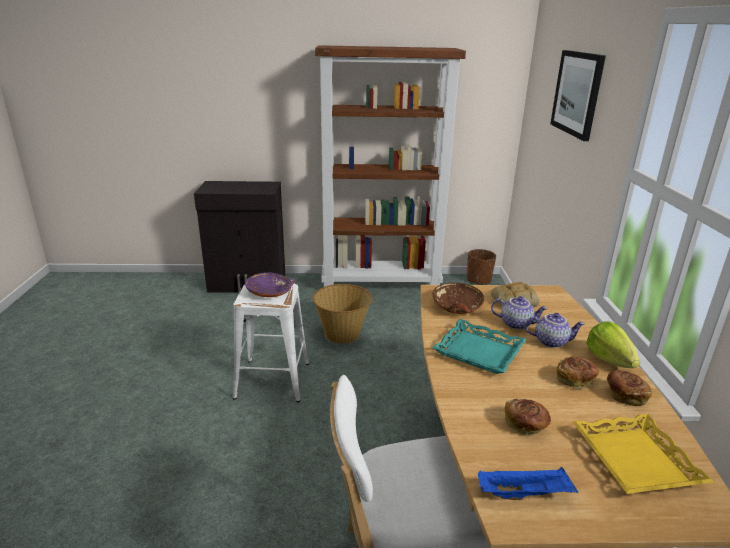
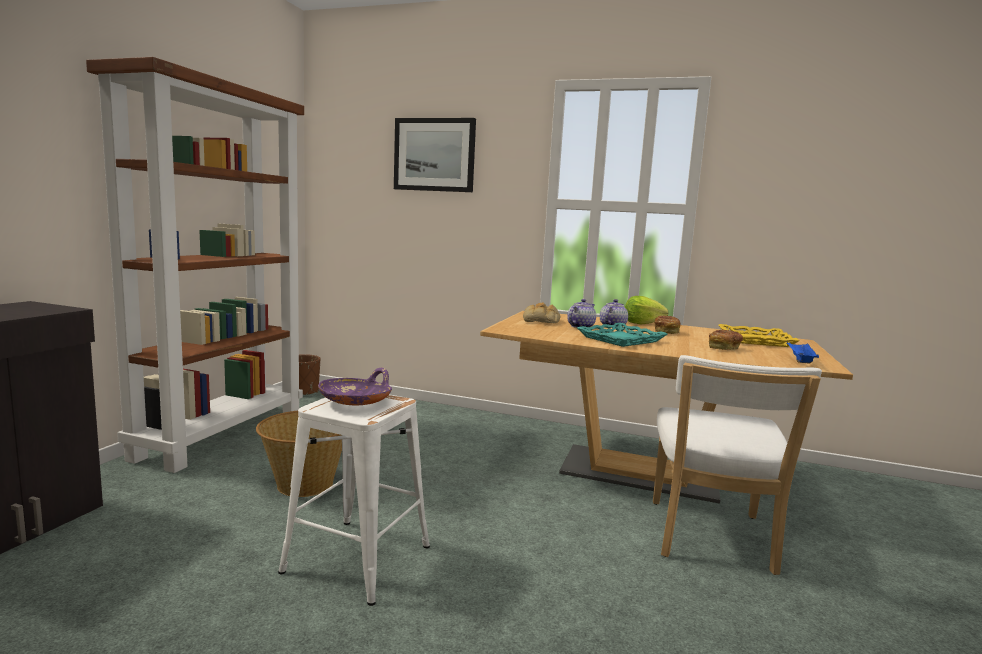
camera: 70 degrees left, 15 degrees down
brown bowl [432,283,484,314] -> none
bread [607,370,652,406] -> none

